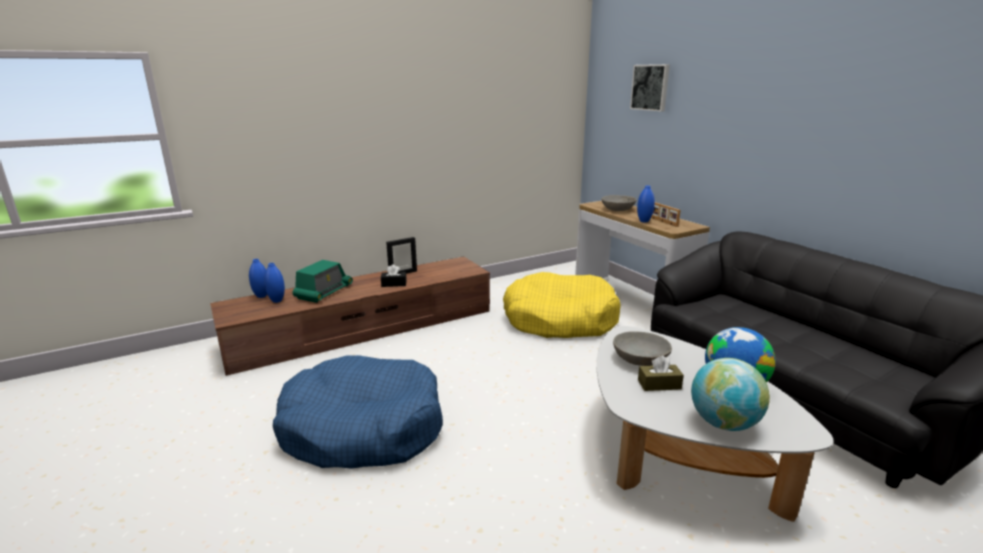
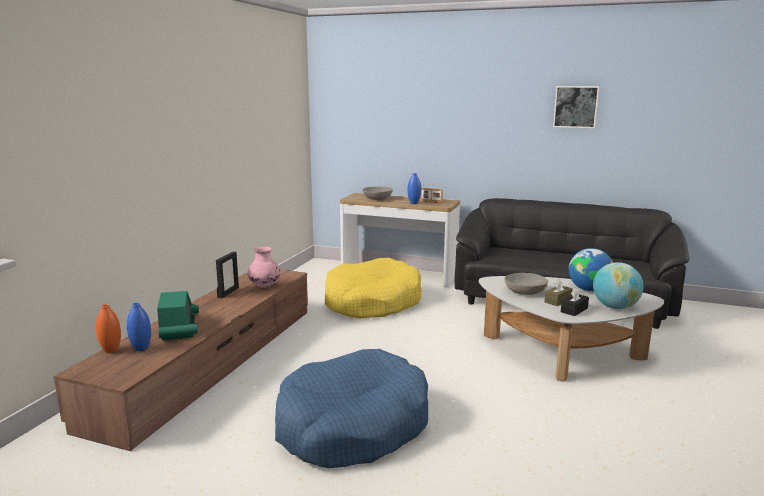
camera: 40 degrees left, 5 degrees down
blue vase [249,259,267,298] -> orange vase [96,304,121,353]
black tissue box [381,264,406,287] -> black tissue box moved to [561,287,589,316]
picture [630,64,670,111] -> picture moved to [553,86,599,128]
none -> pink vase [247,247,281,288]

